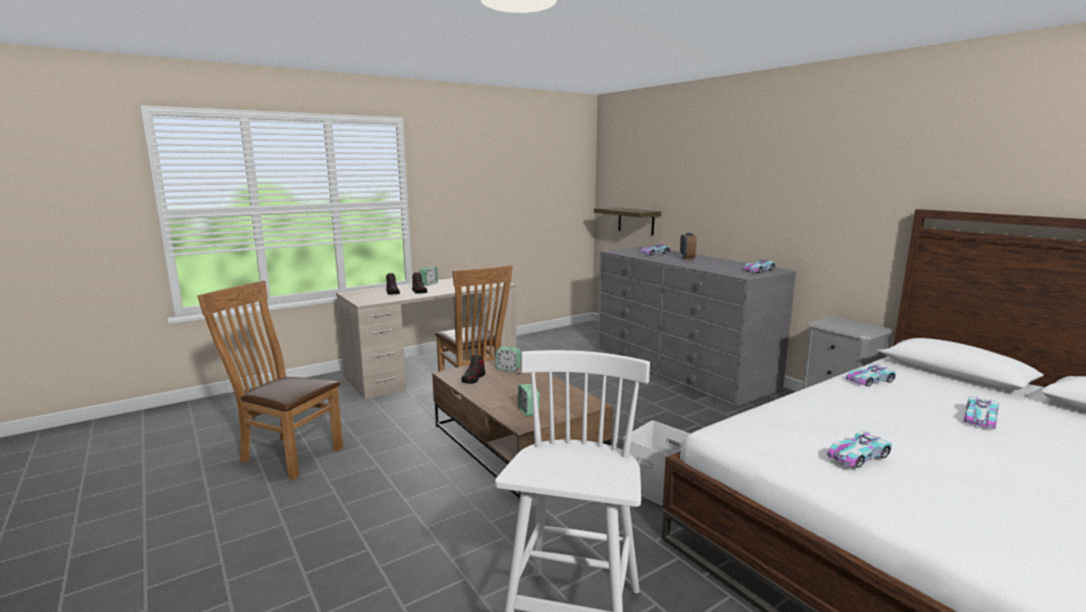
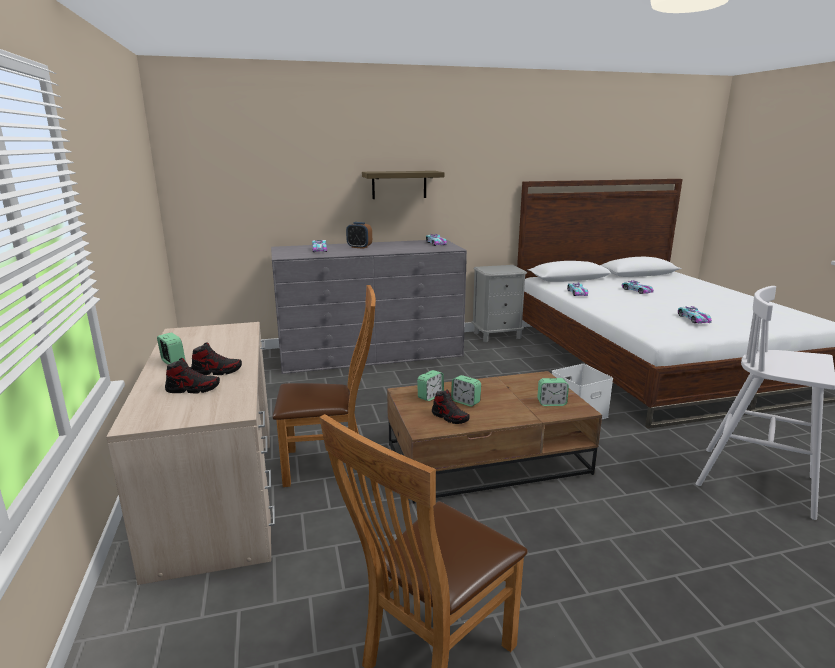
camera: 70 degrees left, 5 degrees up
shelf [594,207,661,236] -> shelf moved to [362,171,444,199]
none -> alarm clock [451,375,481,407]

